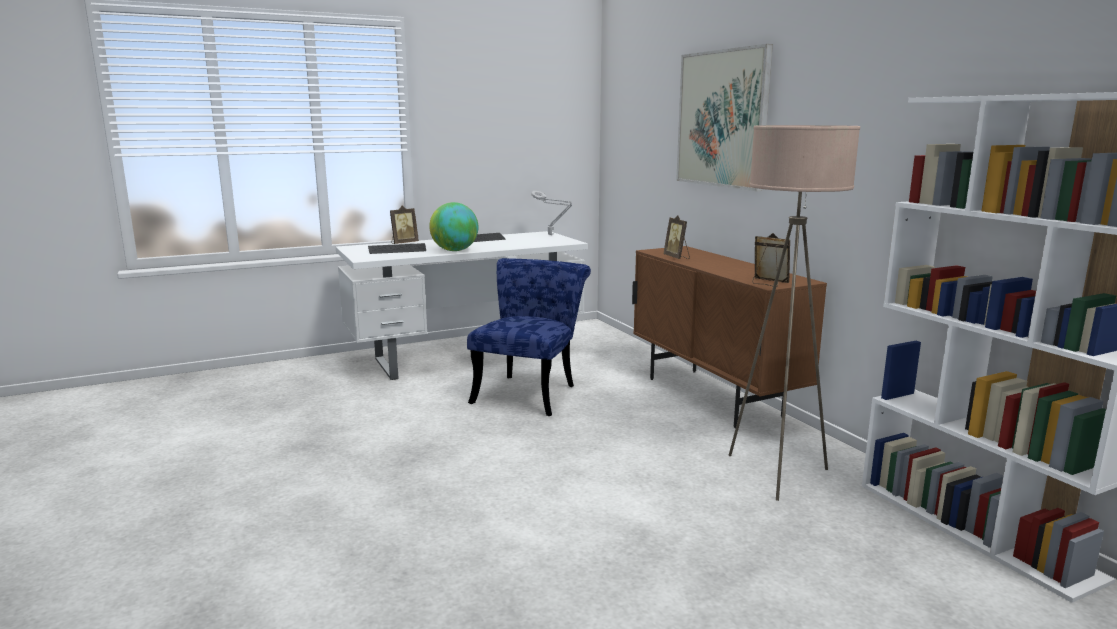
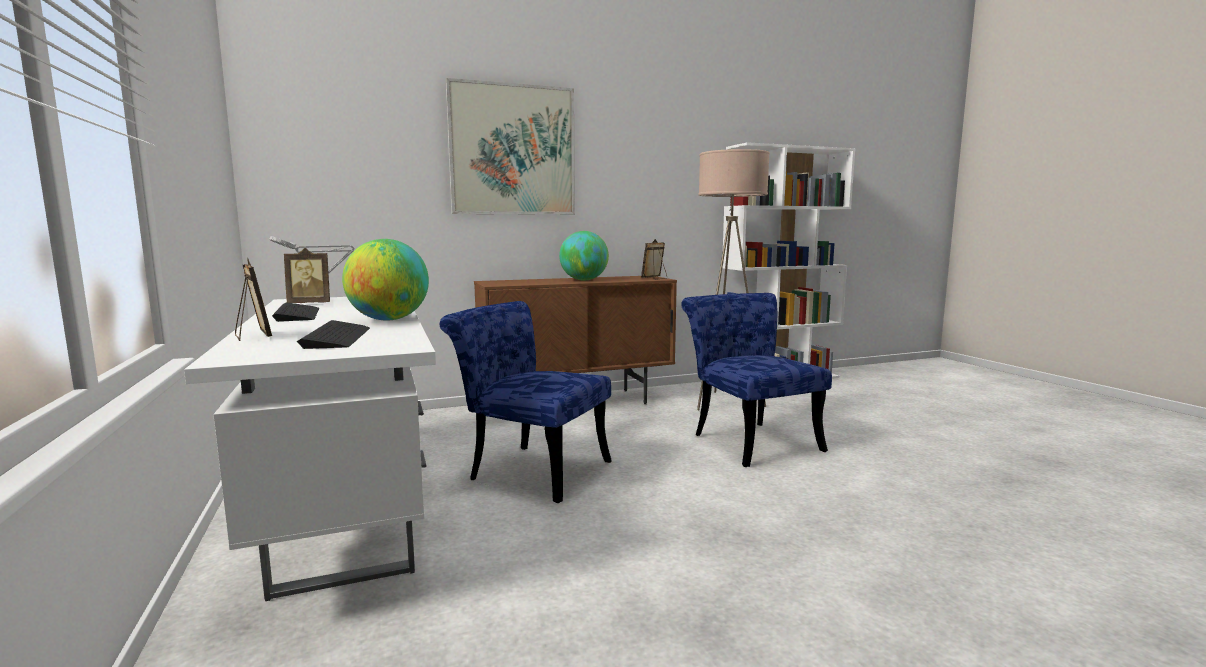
camera: 85 degrees left, 5 degrees down
picture frame [663,215,690,259] -> picture frame moved to [284,248,330,303]
none -> globe [559,231,609,281]
none -> blue chair [681,293,832,467]

